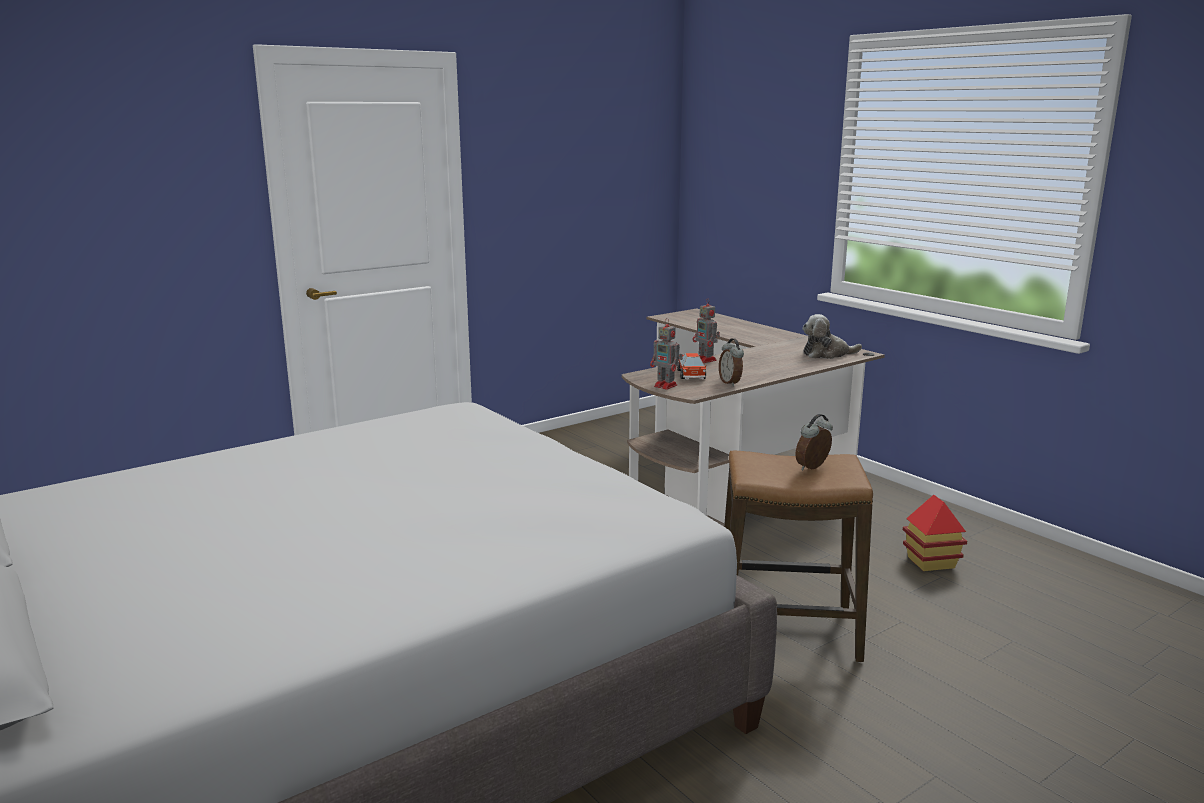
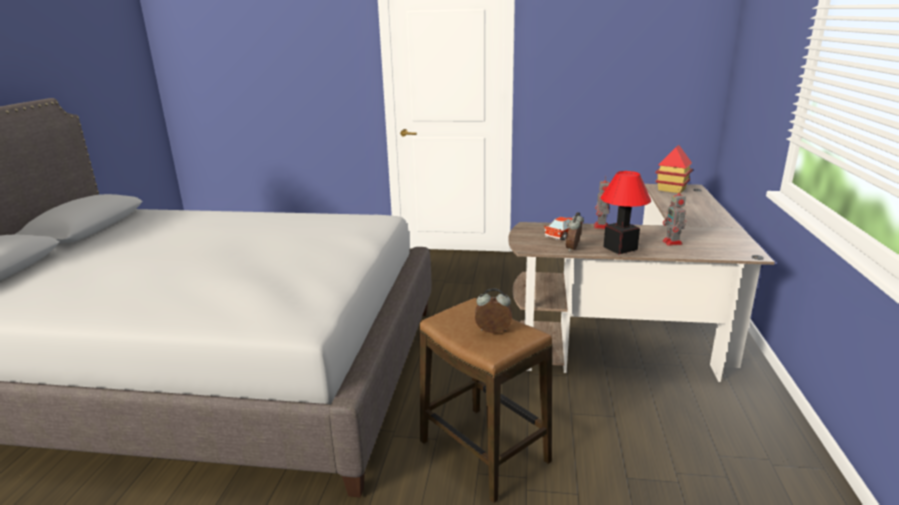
camera: 45 degrees right, 5 degrees up
toy robot [650,318,683,390] -> toy robot moved to [662,188,686,246]
plush toy [802,314,862,359] -> none
toy house [903,495,967,571] -> toy house moved to [656,145,693,193]
none -> table lamp [601,171,651,254]

